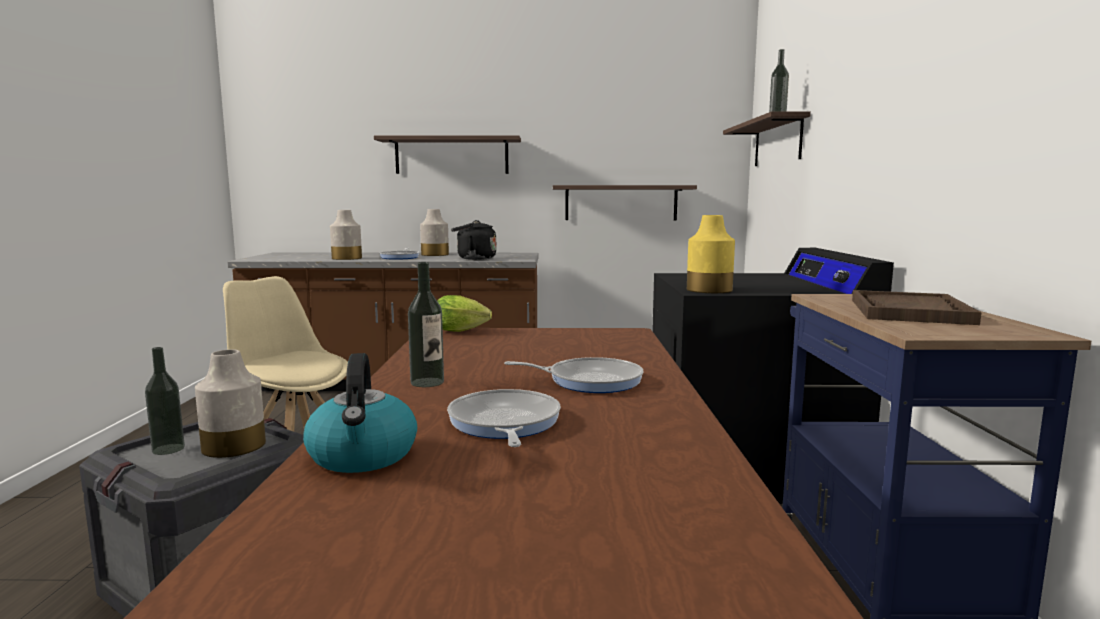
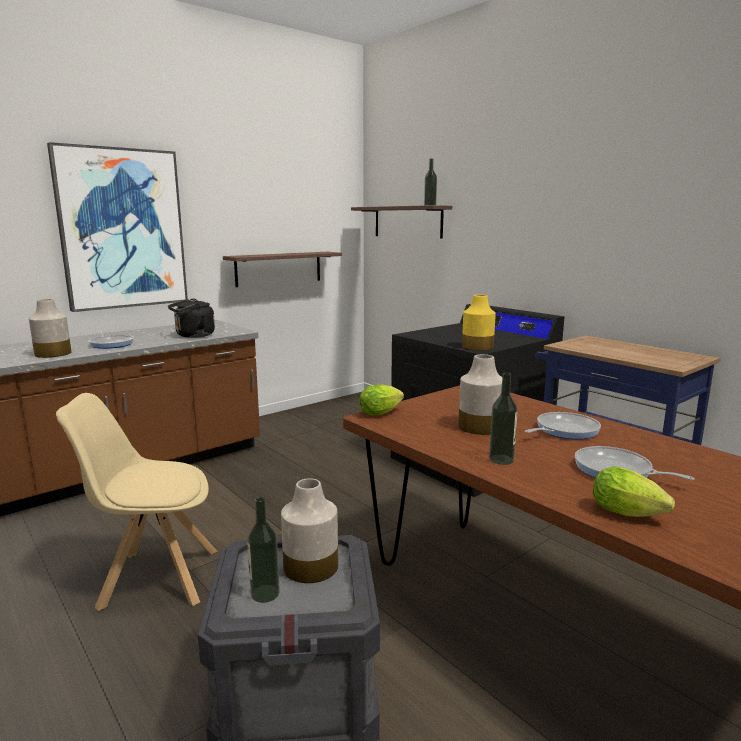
camera: 40 degrees left, 5 degrees up
kettle [303,353,417,473] -> lettuce [593,466,675,517]
shelf [374,135,521,174] -> picture [47,142,188,312]
beige vase [420,209,449,256] -> beige vase moved to [458,354,502,435]
brown tray [852,290,981,325] -> none

